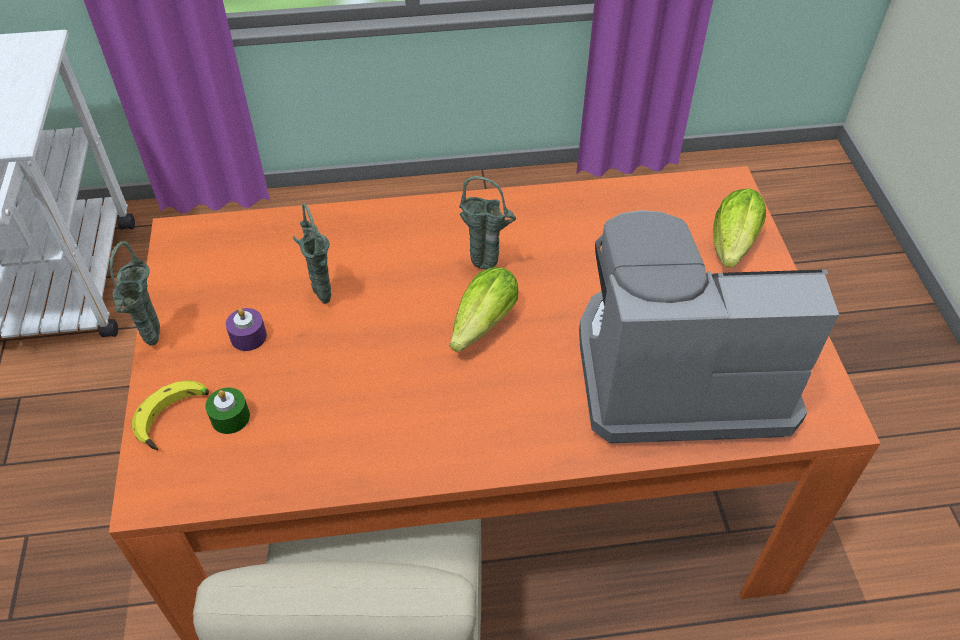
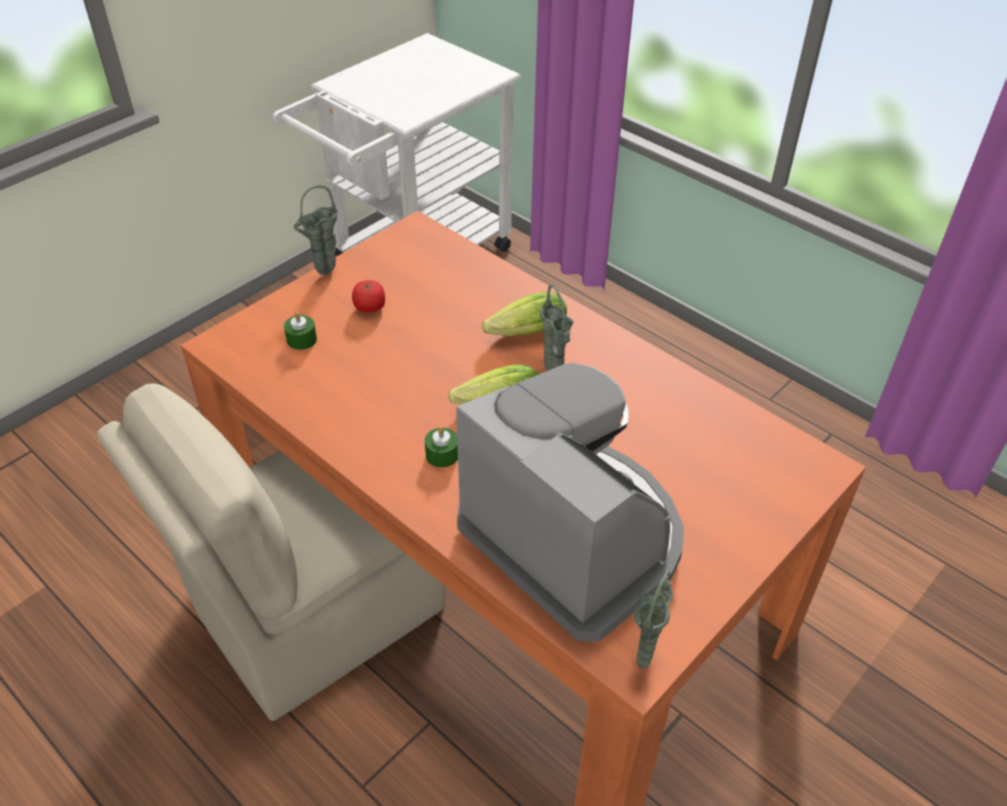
camera: 50 degrees right, 5 degrees down
banana [132,380,209,450] -> none
purple candle [226,308,267,351] -> tomato [352,280,385,312]
green vase [293,204,331,304] -> green vase moved to [634,570,673,669]
lettuce [713,188,766,268] -> lettuce moved to [482,292,567,336]
none -> green candle [425,427,458,468]

